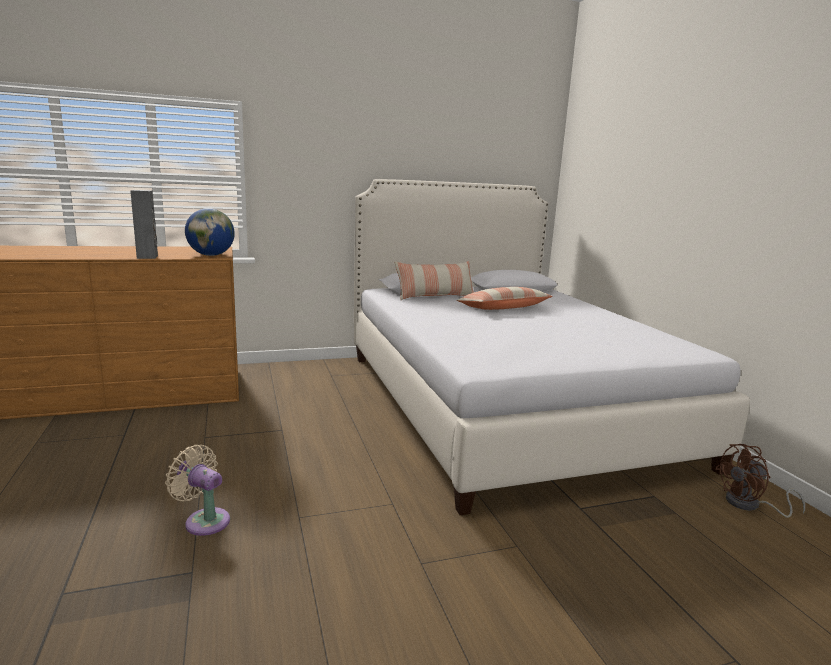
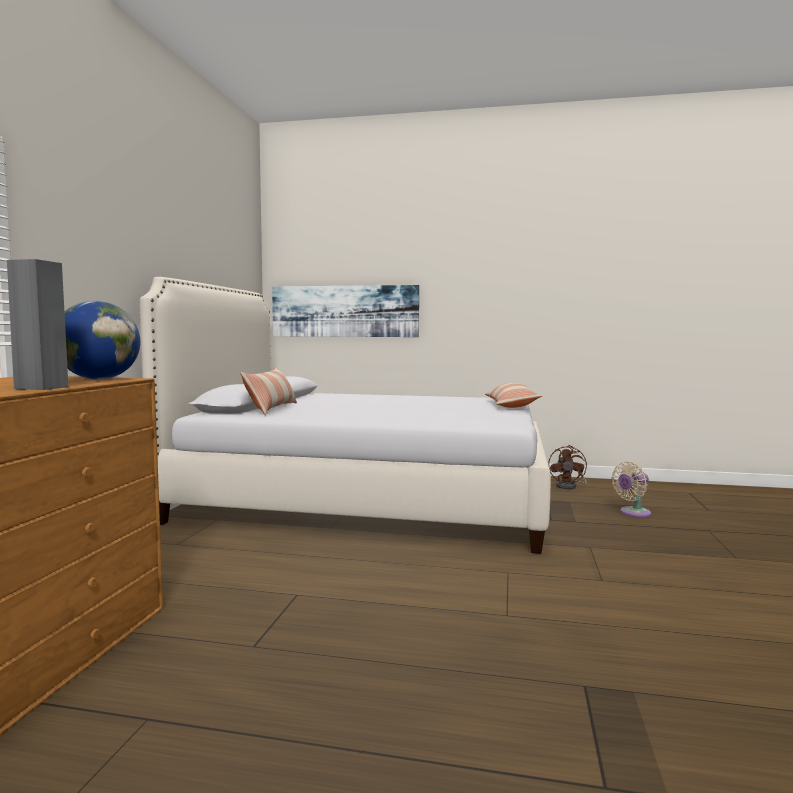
camera: 60 degrees left, 10 degrees down
beige fan [165,445,230,536] -> beige fan moved to [611,462,651,517]
pillow [457,287,553,310] -> pillow moved to [485,383,542,408]
none -> picture [272,285,419,337]

